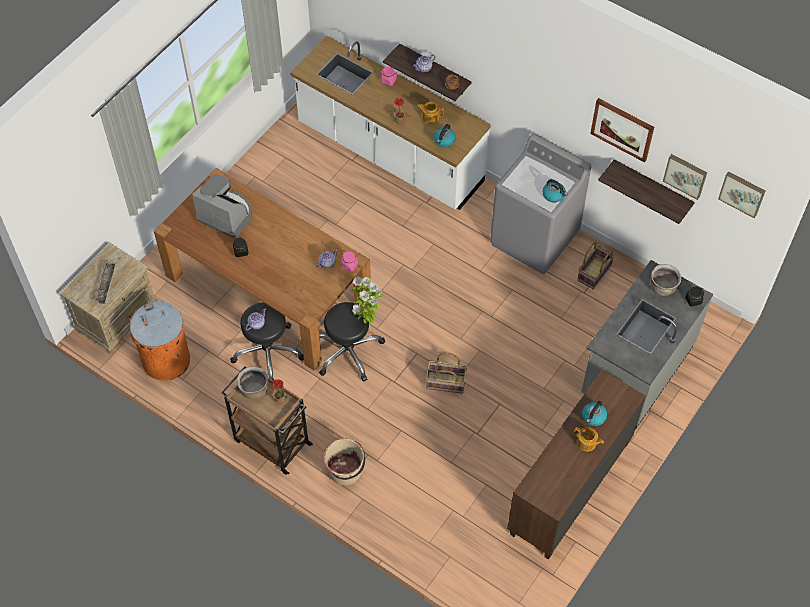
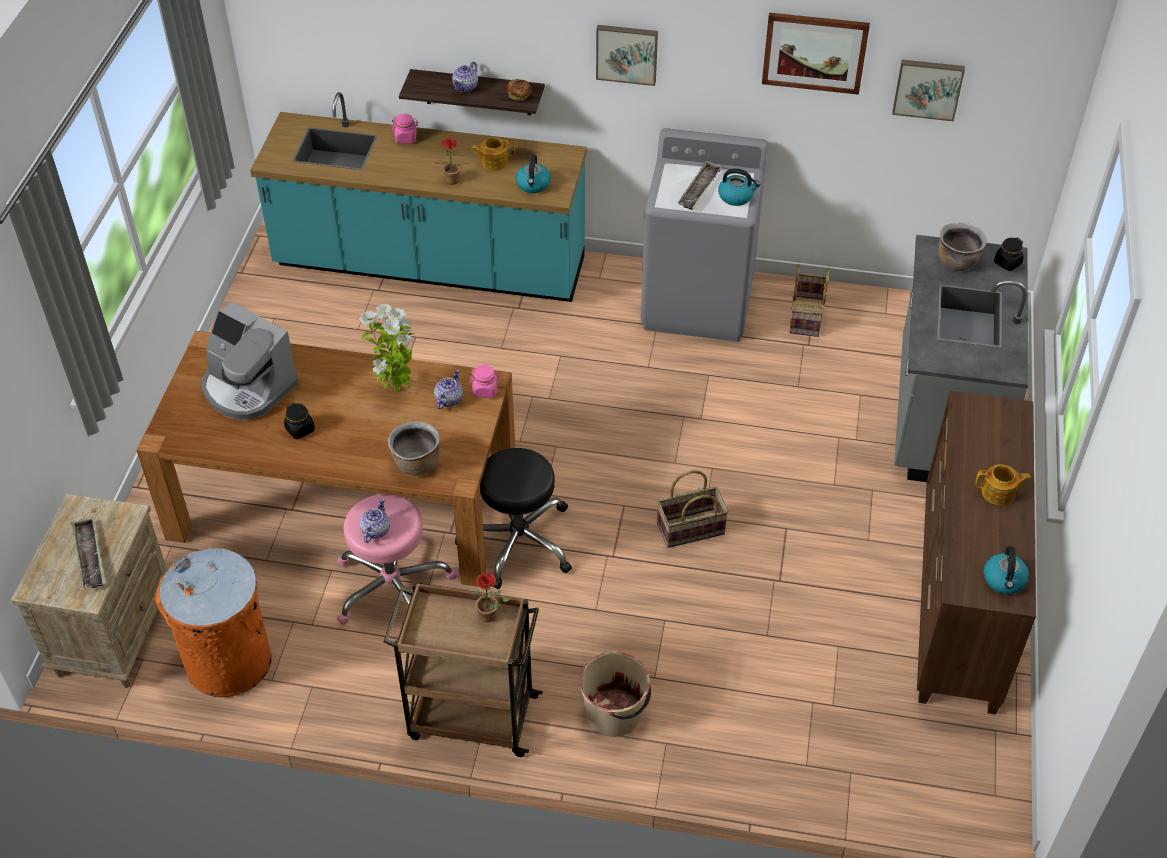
camera: 25 degrees left, 10 degrees down
coffee machine [192,175,252,238] -> coffee machine turned 150 degrees counterclockwise [201,302,298,420]
black stool [230,303,304,381] -> pink stool [337,494,457,625]
brown cooking pot [237,366,268,400] -> brown cooking pot moved to [388,421,440,476]
white counter [290,36,491,210] -> turquoise counter [250,92,587,302]
potted plant [351,277,383,324] -> potted plant moved to [359,304,414,392]
kettle [582,401,607,426] -> kettle moved to [983,546,1029,594]
shelf [598,159,695,224] -> none
picture [718,171,765,218] -> picture moved to [596,25,658,86]
none -> tray [678,161,722,210]

